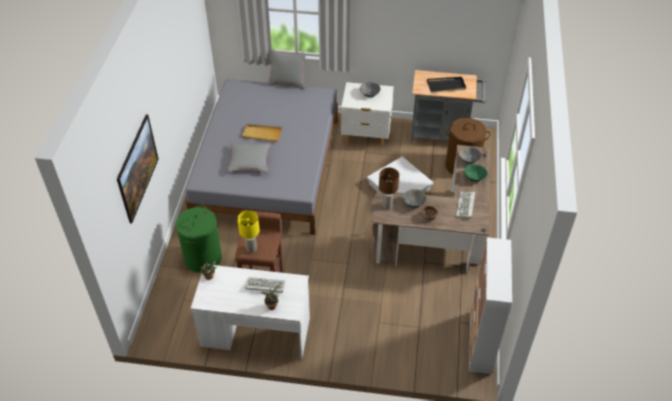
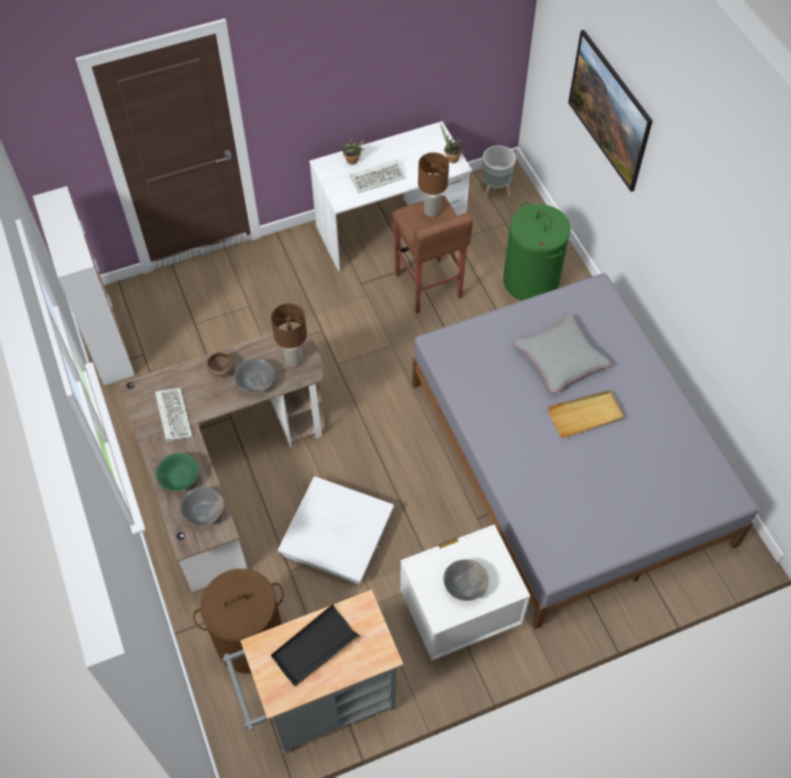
camera: 150 degrees right, 10 degrees up
yellow table lamp [237,210,260,253] -> brown table lamp [418,152,449,217]
grey pillow [269,49,306,89] -> none
none -> grey planter [482,146,516,200]

